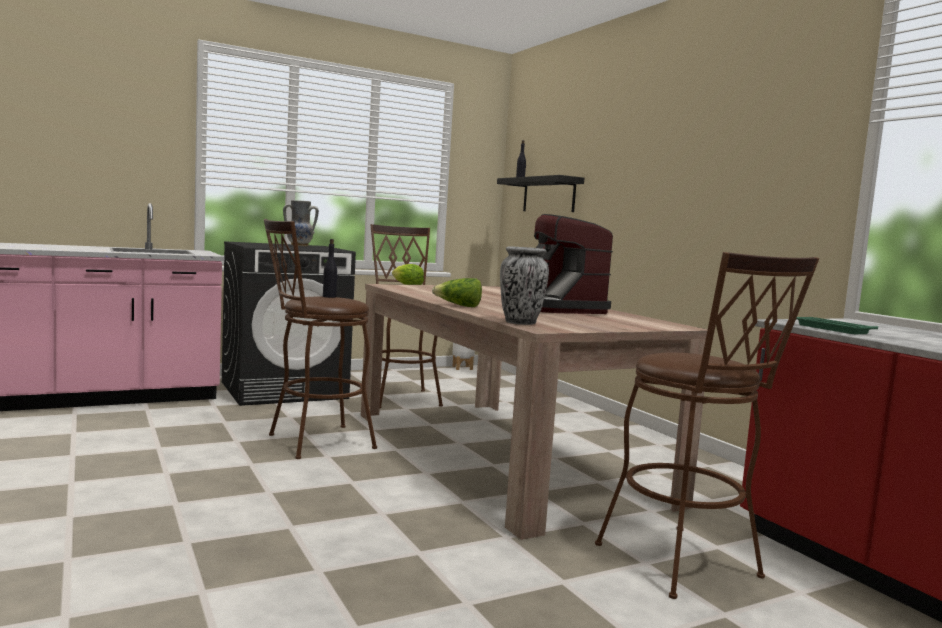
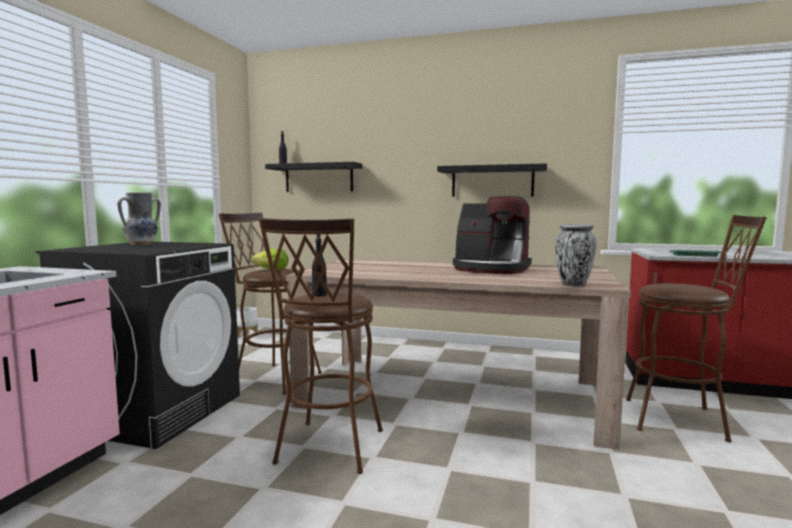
camera: 45 degrees left, 0 degrees up
lettuce [432,278,482,307] -> none
none -> black shelf [437,163,547,197]

